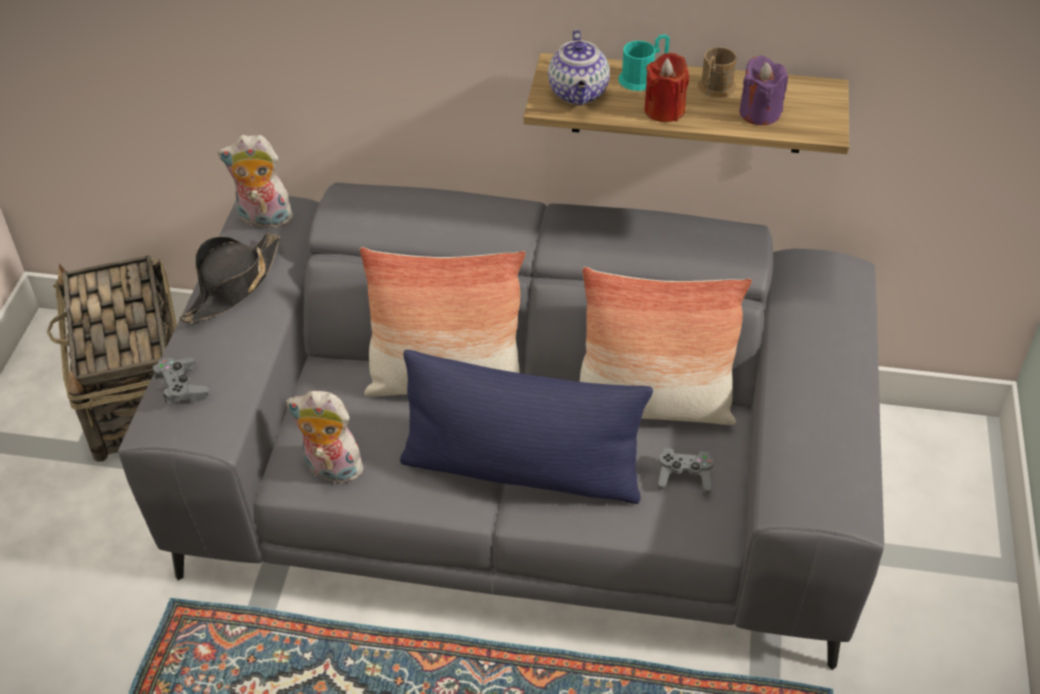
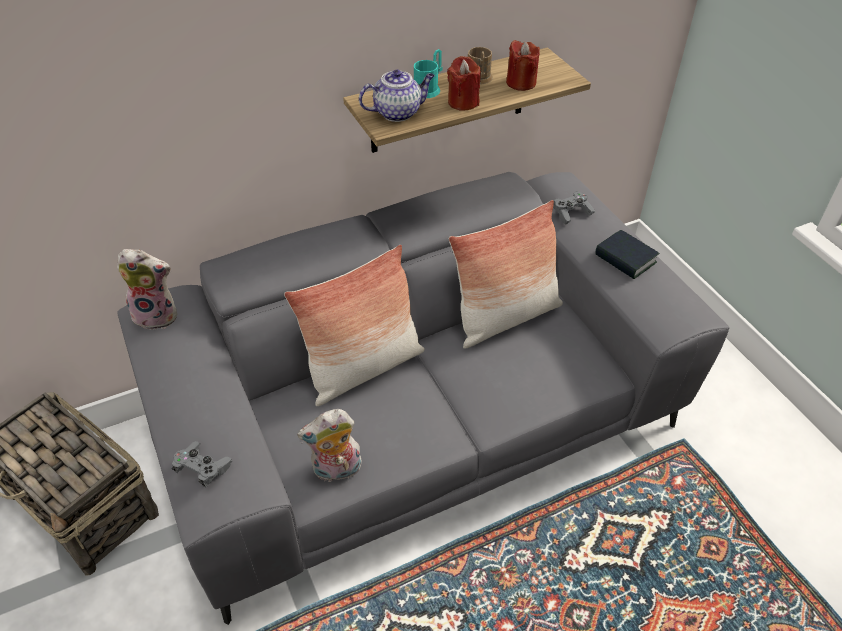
camera: 35 degrees left, 0 degrees up
black hat [180,233,280,324] -> none
plush toy [217,135,293,232] -> plush toy turned 150 degrees counterclockwise [117,249,177,330]
blue pillow [400,350,653,504] -> none
teapot [548,30,610,105] -> teapot turned 75 degrees counterclockwise [359,70,435,122]
grey game controller [658,448,714,493] -> grey game controller moved to [553,191,595,225]
purple candle [740,55,788,125] -> red candle [506,40,540,91]
none -> book [595,230,659,279]

